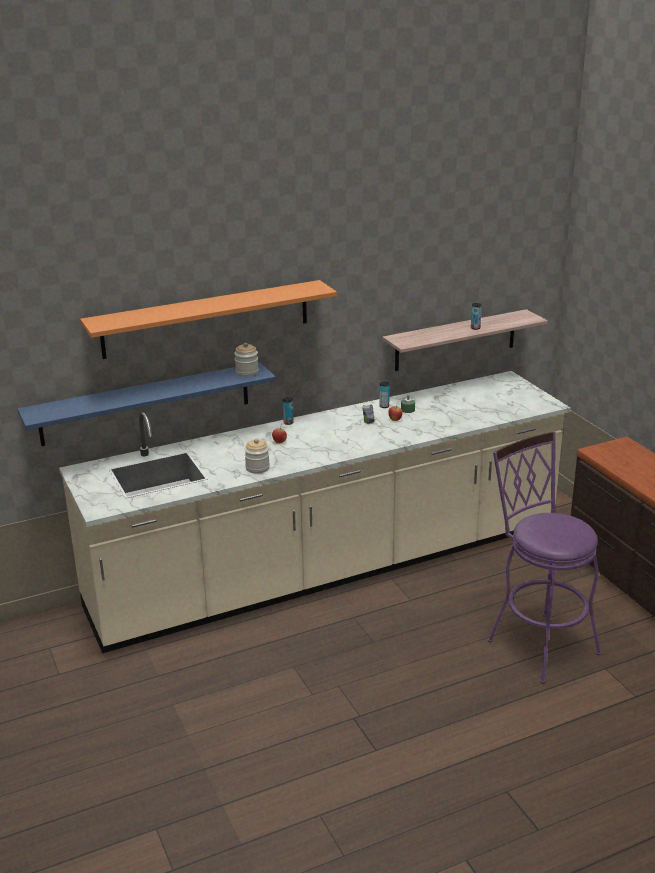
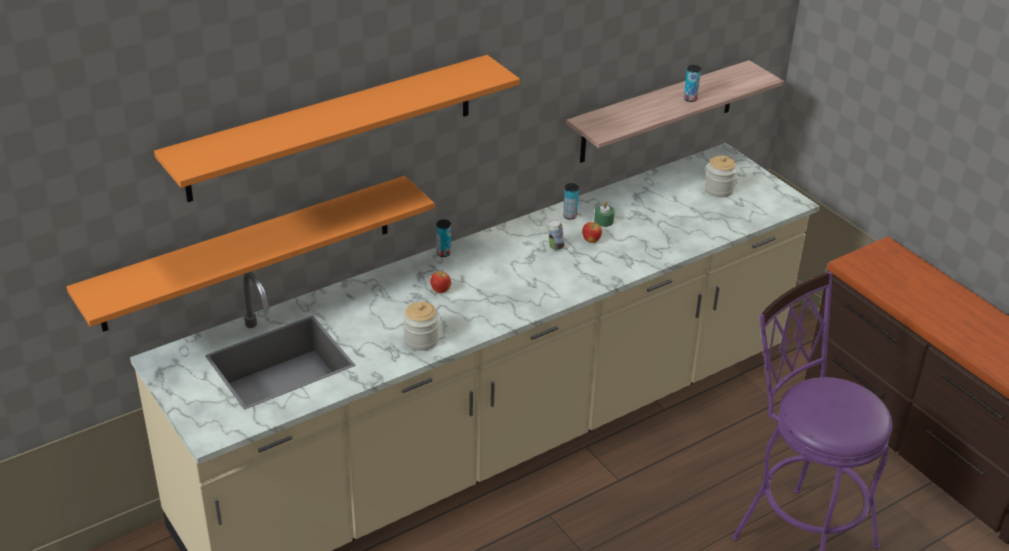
camera: 10 degrees left, 10 degrees up
blue shelf [17,362,276,446] -> orange shelf [67,176,434,332]
jar [234,343,259,377] -> jar moved to [705,156,737,197]

